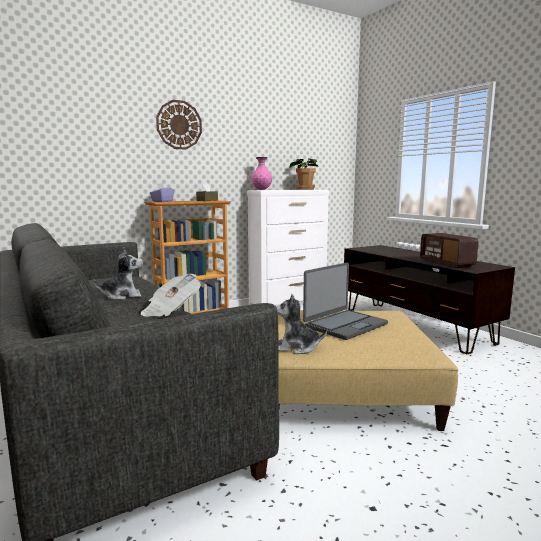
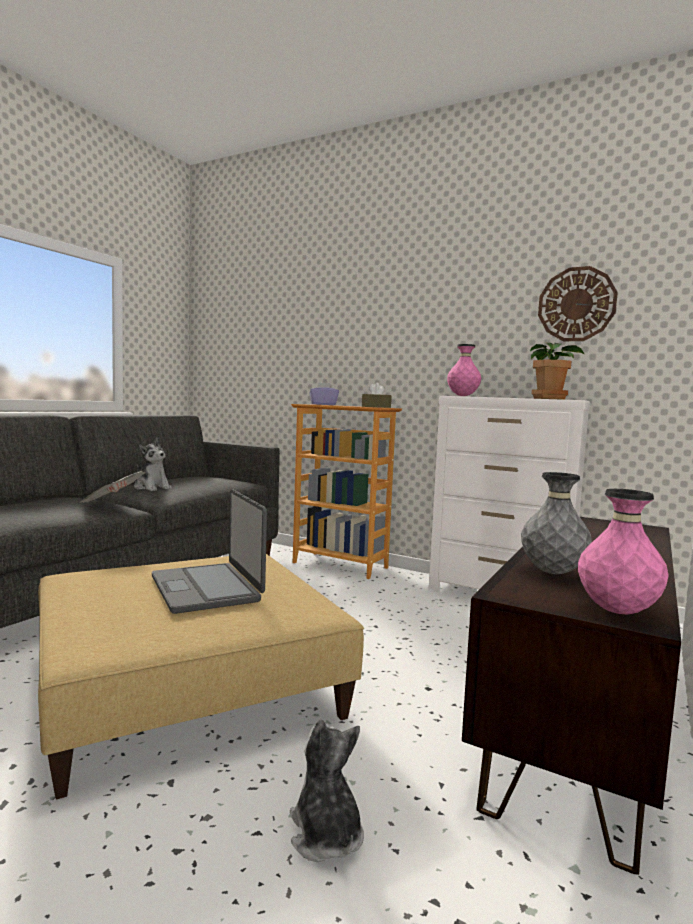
camera: 60 degrees right, 5 degrees down
wall clock [156,100,202,150] -> wall clock moved to [538,266,618,341]
plush toy [276,294,327,354] -> plush toy moved to [290,719,364,863]
laptop [303,262,388,340] -> laptop turned 45 degrees clockwise [152,489,267,614]
radio [420,233,479,268] -> grey vase [521,472,592,574]
none -> pink vase [578,489,669,614]

